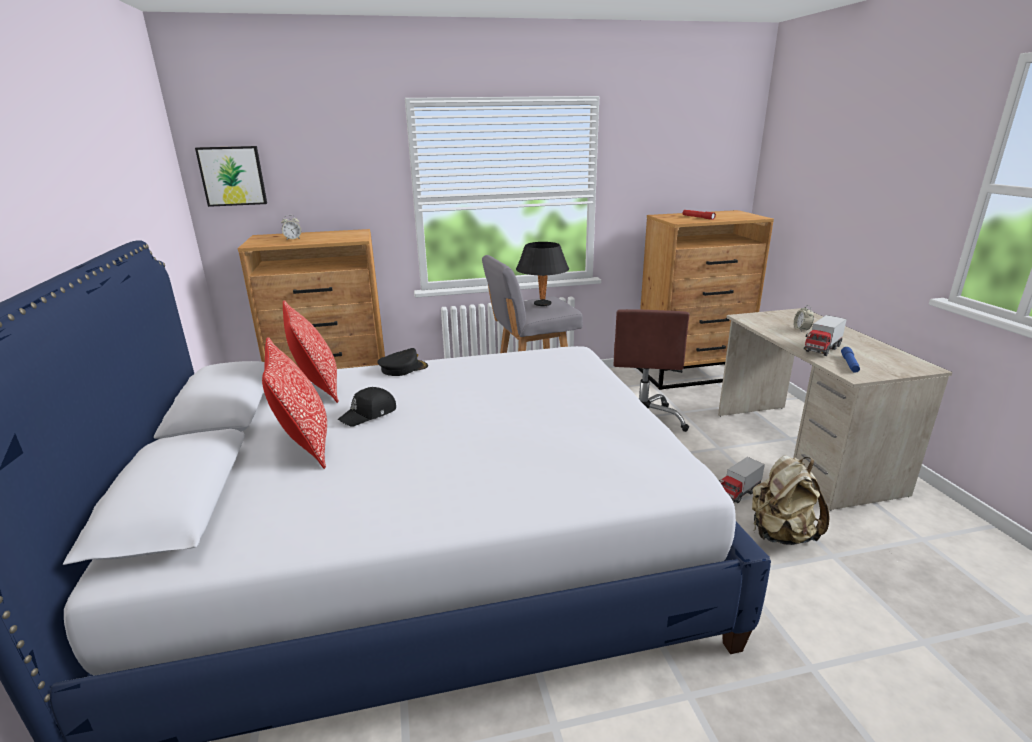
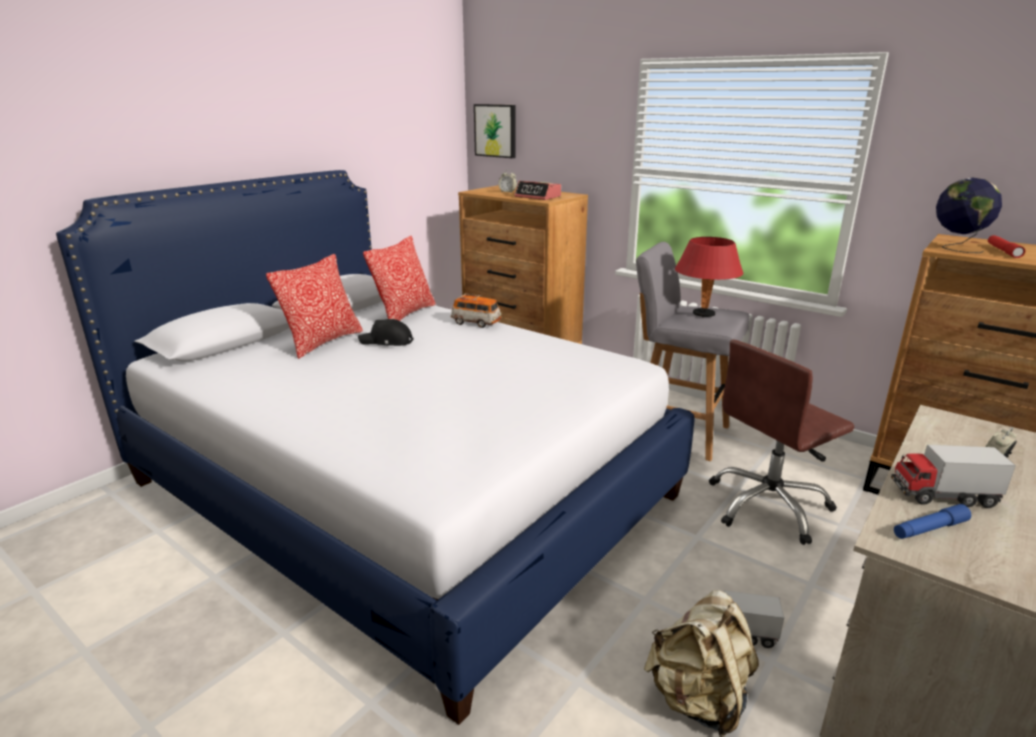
camera: 50 degrees right, 0 degrees up
black cap [377,348,428,376] -> toy car [451,294,501,328]
black table lamp [516,242,569,306] -> red table lamp [675,237,743,317]
none -> alarm clock [514,181,561,200]
none -> globe [936,178,1002,253]

